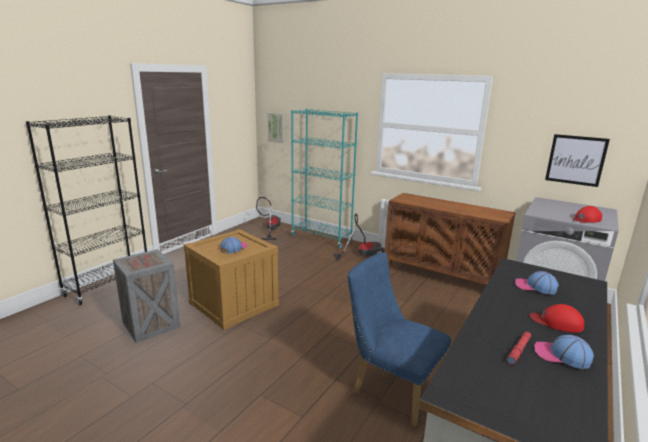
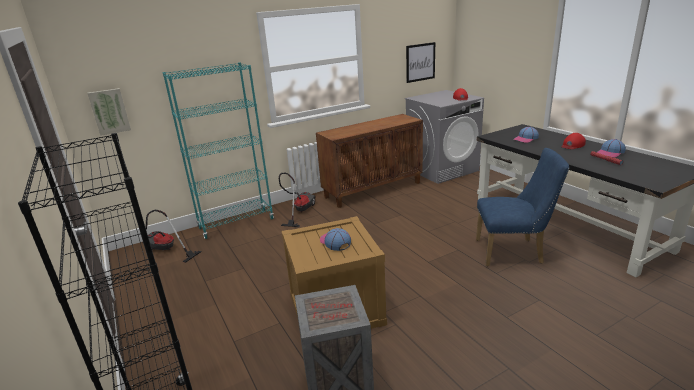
camera: 60 degrees left, 5 degrees up
blue chair [347,252,451,427] -> blue chair turned 150 degrees counterclockwise [476,148,569,266]

